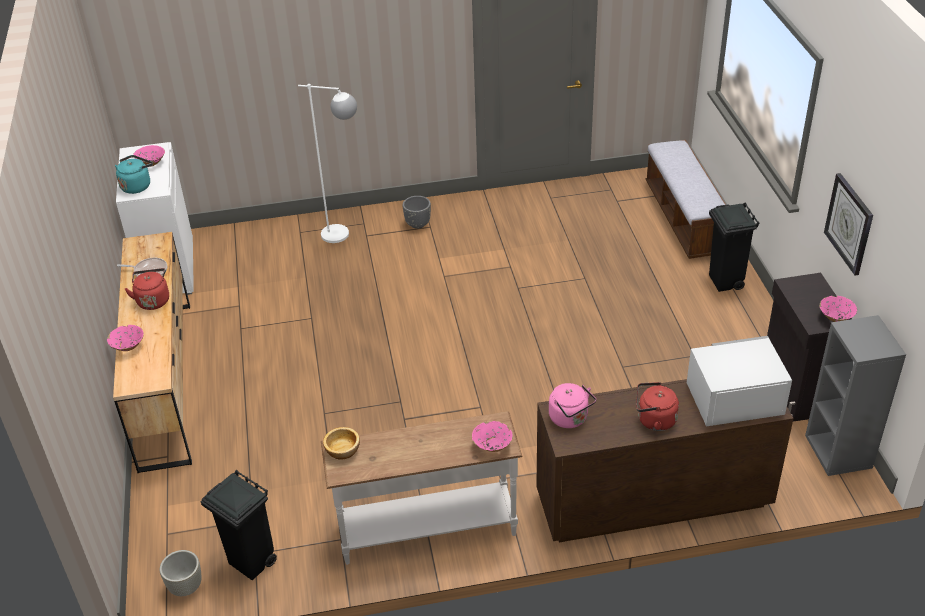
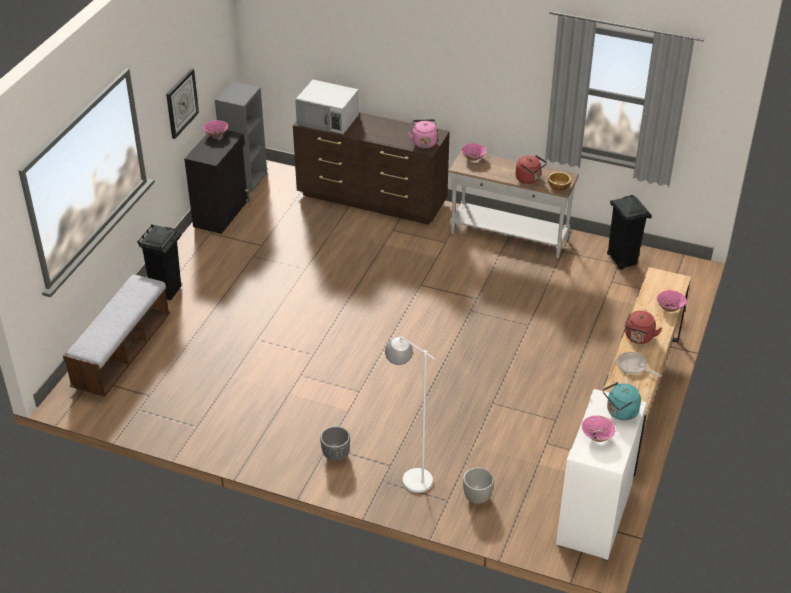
camera: 150 degrees left, 0 degrees up
grey planter [160,550,202,596] -> grey planter moved to [463,468,494,504]
red kettle [636,382,679,431] -> red kettle moved to [516,155,547,184]

